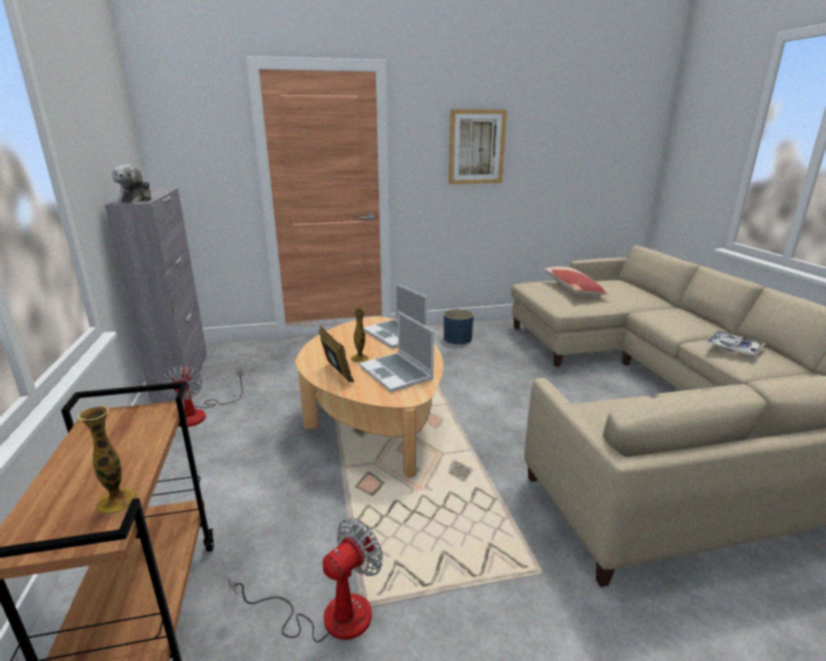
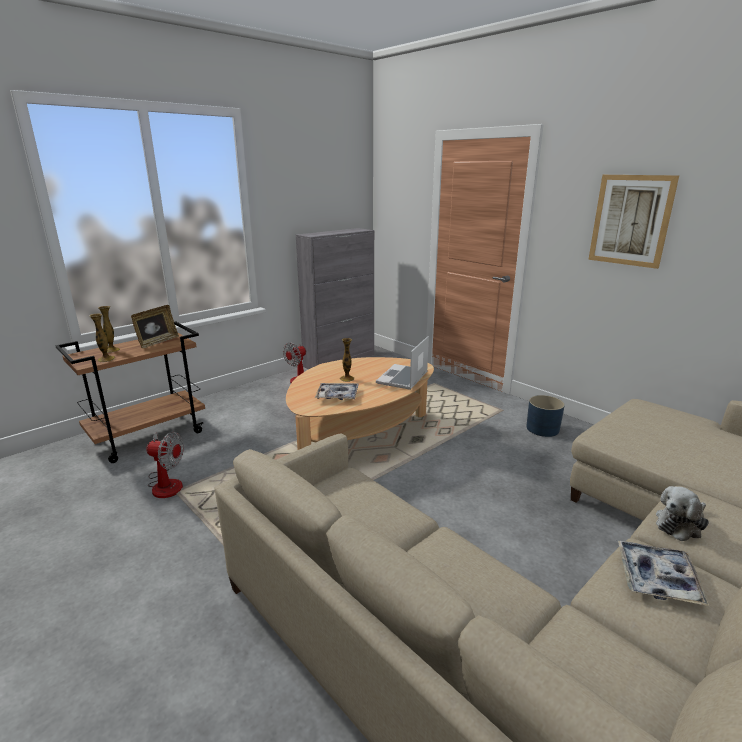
camera: 60 degrees right, 0 degrees up
plush toy [112,165,151,203] -> plush toy moved to [656,486,709,541]
picture frame [319,326,354,383] -> picture frame moved to [131,305,179,348]
laptop [359,311,434,392] -> tray [315,383,359,400]
pillow [544,267,610,296] -> none
none -> vase [98,306,120,353]

